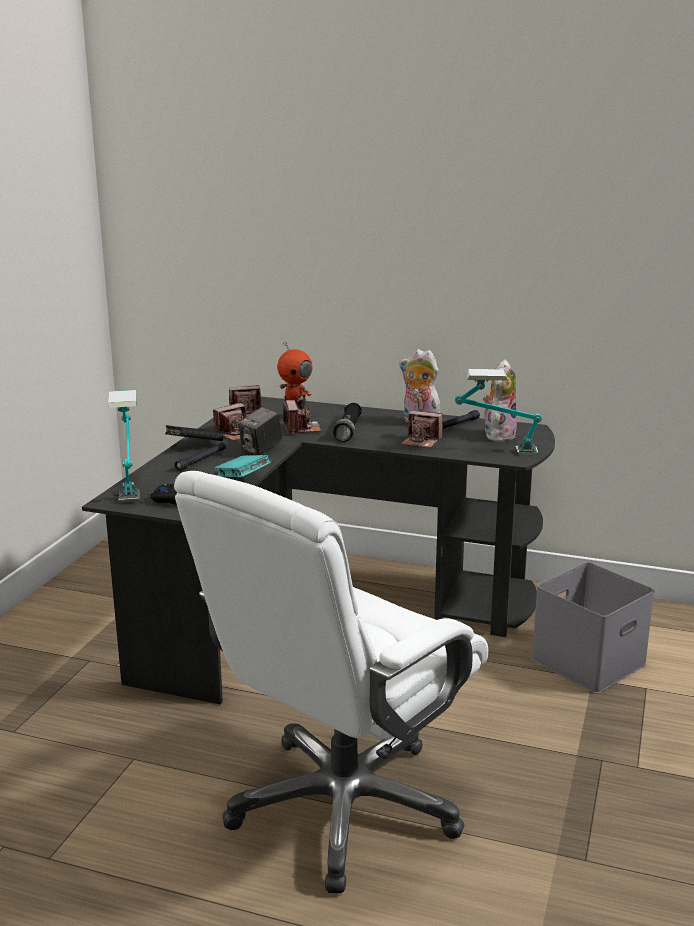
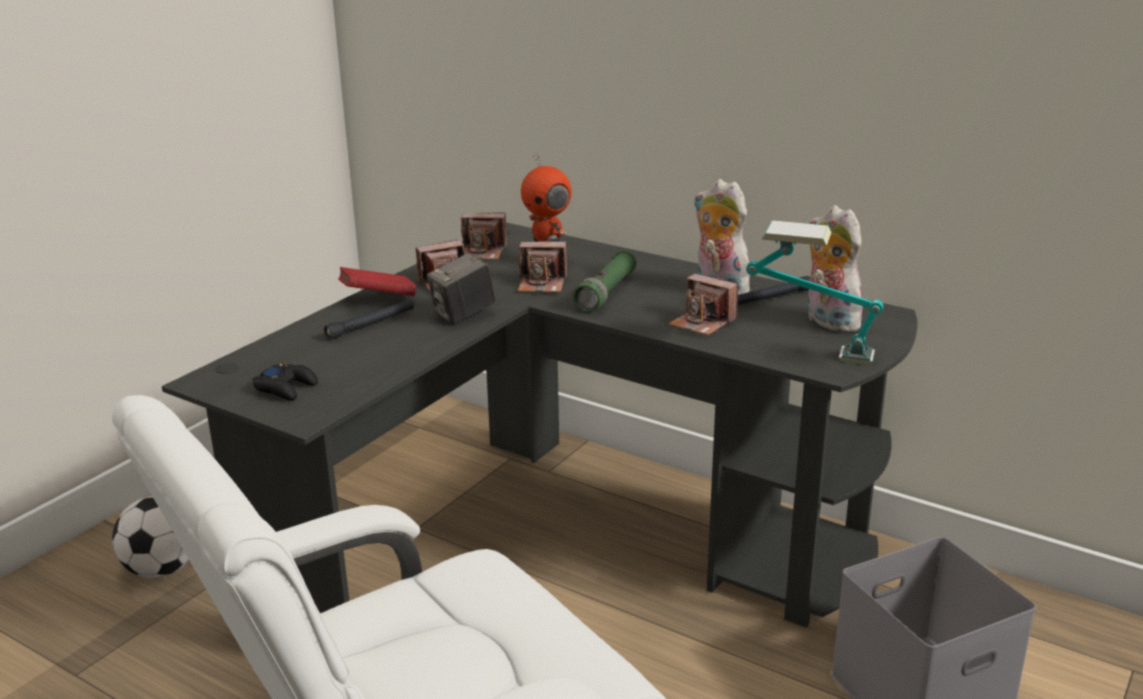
camera: 15 degrees right, 5 degrees up
table lamp [108,390,140,502] -> none
black book [165,425,223,441] -> red book [338,267,416,296]
turquoise book [214,455,271,477] -> none
camera [283,400,321,434] -> camera turned 90 degrees clockwise [518,241,567,293]
black flashlight [333,403,362,442] -> green flashlight [573,250,637,312]
plush toy [483,359,517,442] -> plush toy turned 75 degrees counterclockwise [807,205,864,333]
none -> football [112,496,189,578]

